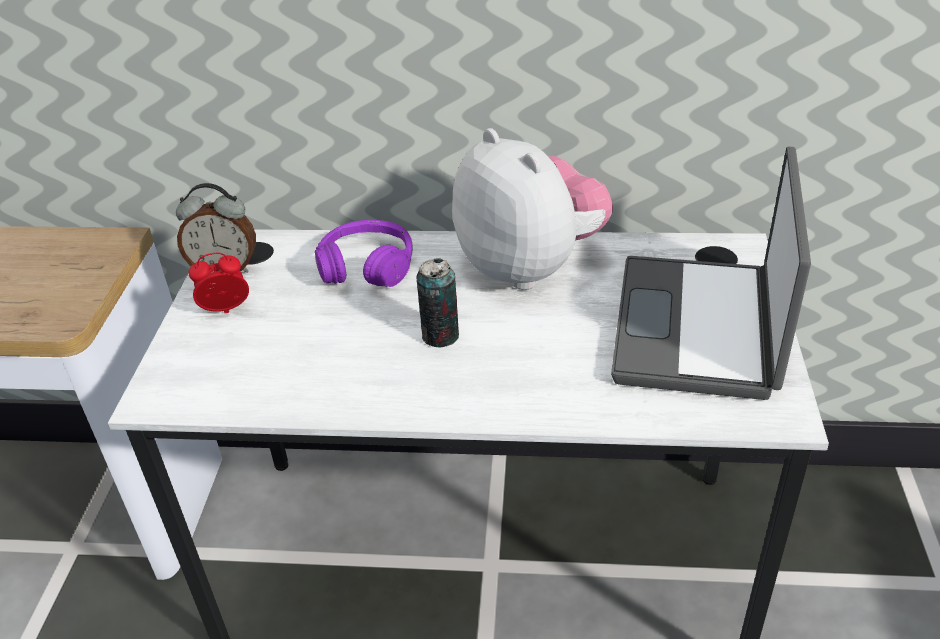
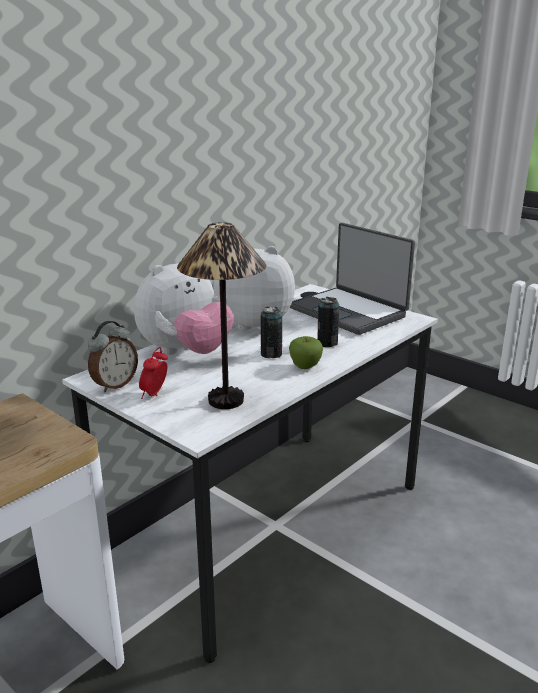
camera: 55 degrees left, 15 degrees down
purple headphones [315,220,413,287] -> plush toy [134,264,234,355]
none -> table lamp [177,222,266,409]
none -> apple [289,336,323,369]
none -> can [317,297,339,347]

